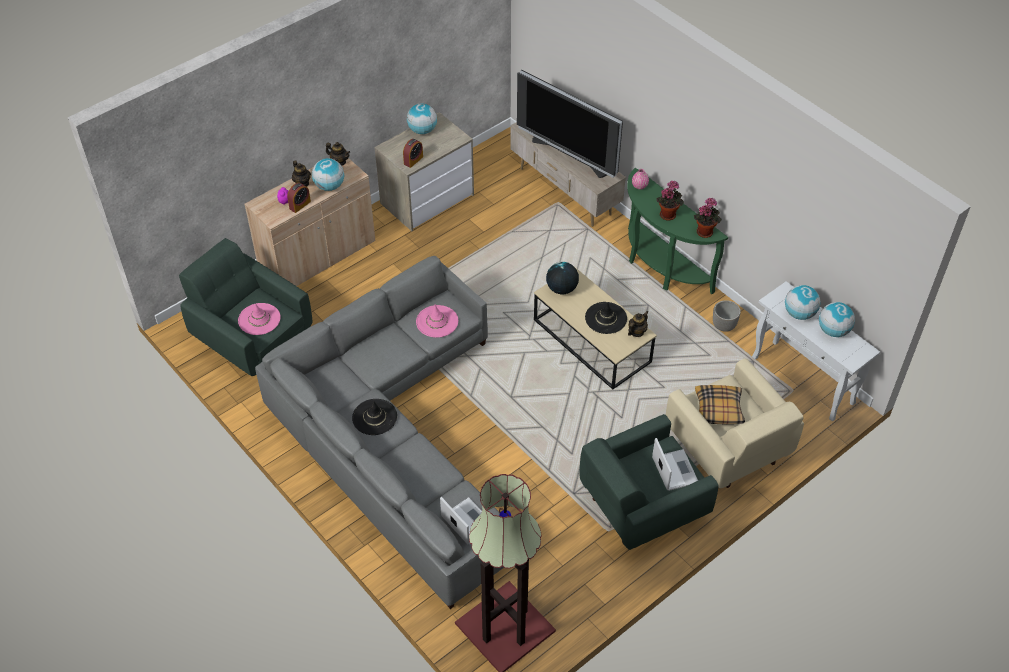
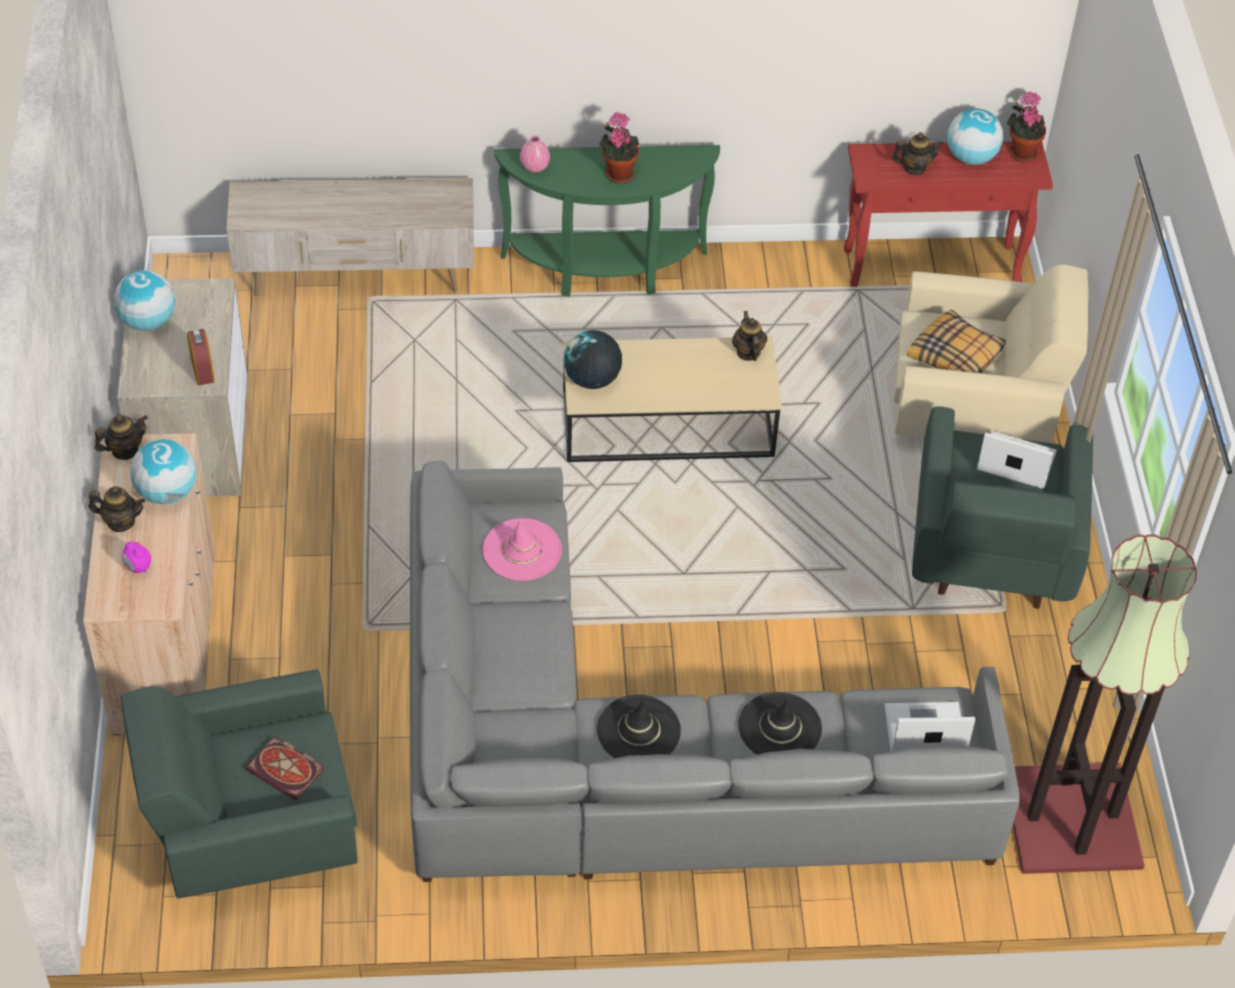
camera: 55 degrees left, 0 degrees up
pink hat [238,303,281,335] -> book [245,736,324,801]
alarm clock [287,183,311,213] -> none
television [517,70,623,178] -> none
black hat [585,302,627,334] -> black hat moved to [738,692,822,755]
potted plant [694,198,721,238] -> potted plant moved to [1007,91,1046,162]
planter [713,300,741,332] -> none
white console table [752,281,880,421] -> red console table [844,141,1053,287]
globe [785,285,821,320] -> teapot [891,132,943,175]

